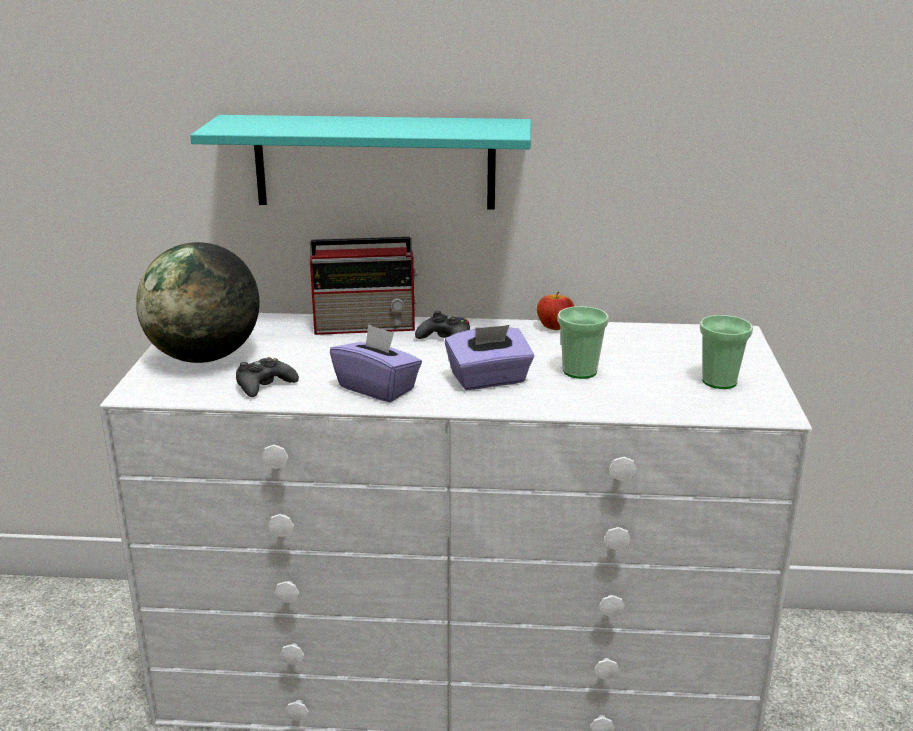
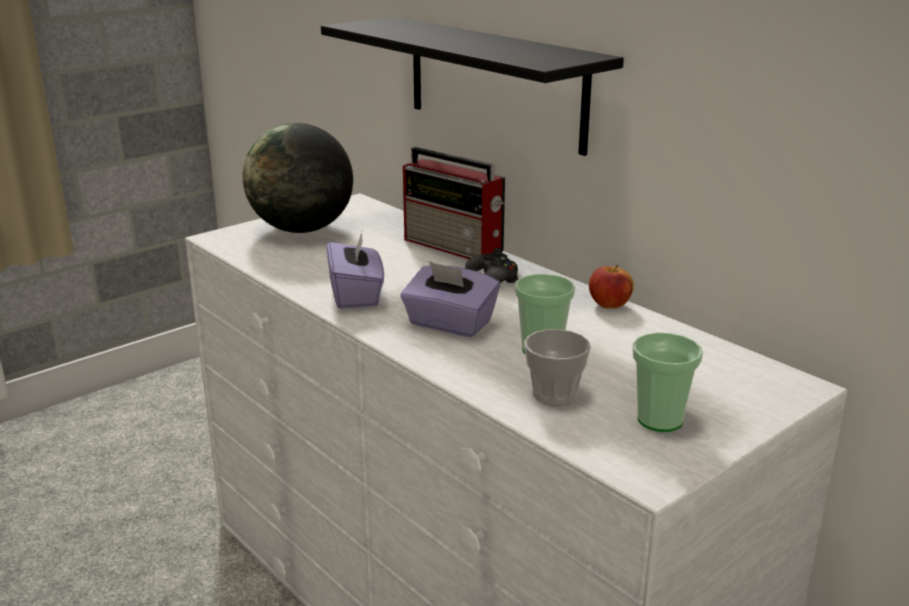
camera: 45 degrees right, 0 degrees up
turquoise shelf [190,115,531,210] -> black shelf [321,17,624,156]
black game controller [236,357,299,397] -> none
none -> cup [524,329,591,406]

